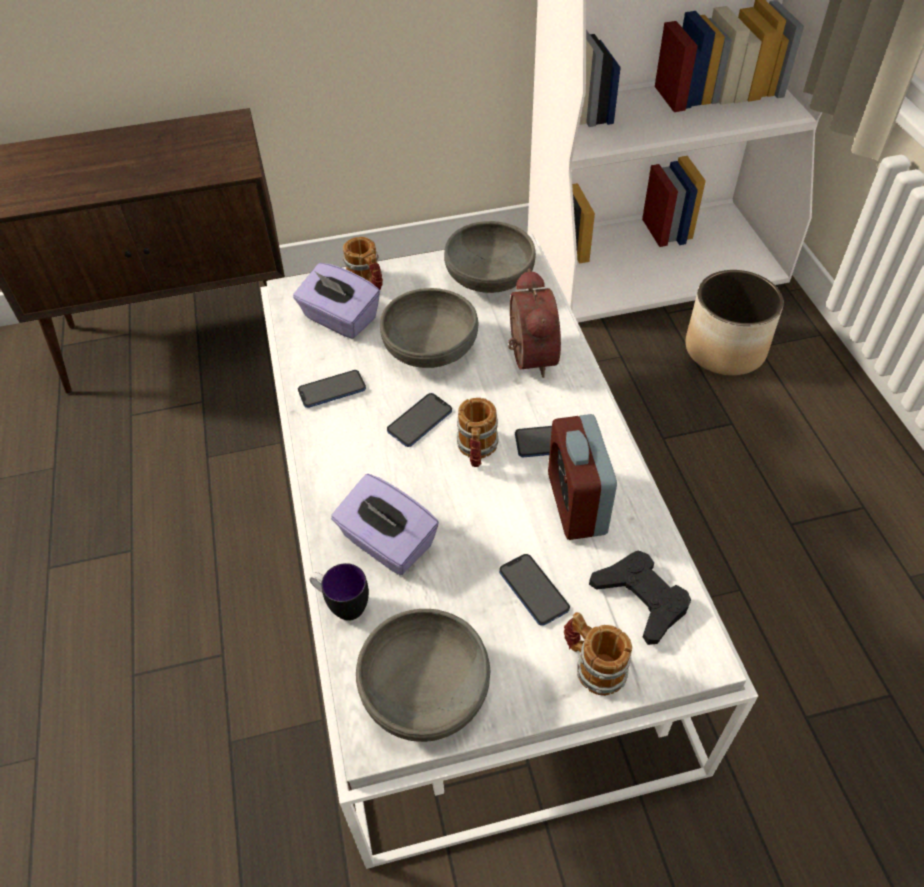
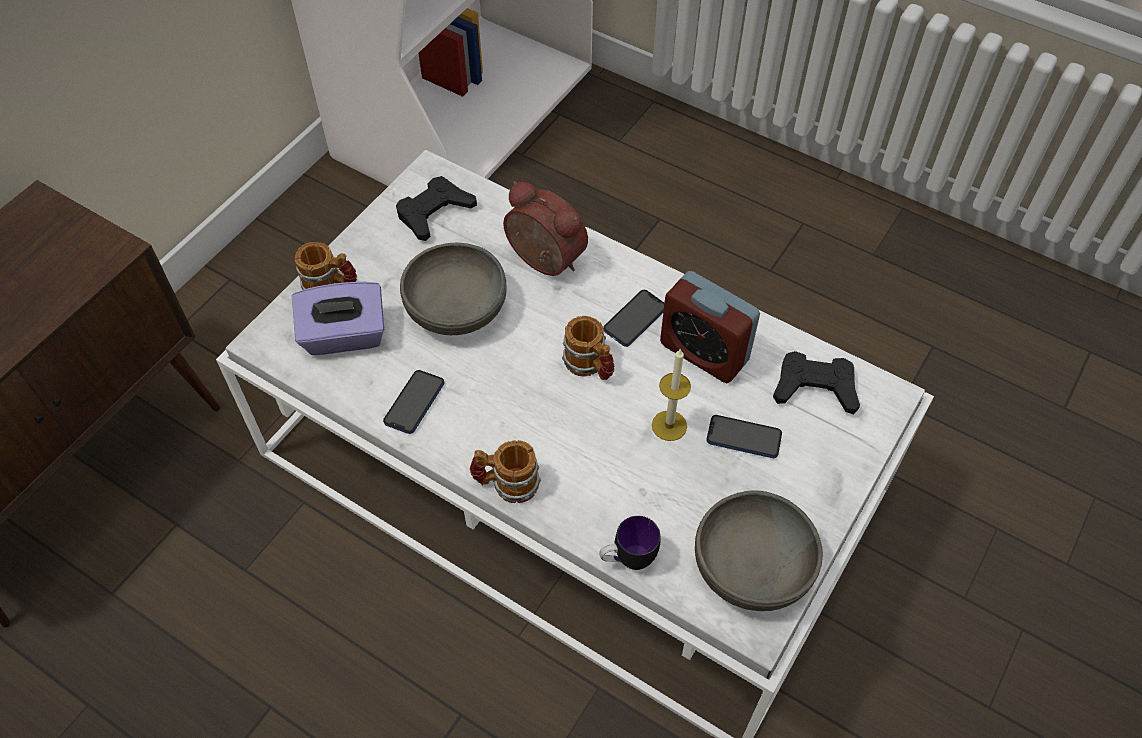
camera: 45 degrees left, 5 degrees up
purple tissue box [331,474,439,575] -> none
phone [387,393,452,447] -> none
grey bowl [444,221,536,293] -> black game controller [396,176,477,241]
mug [564,612,632,696] -> mug moved to [470,440,541,503]
planter [685,270,784,375] -> none
none -> candle [652,348,691,441]

